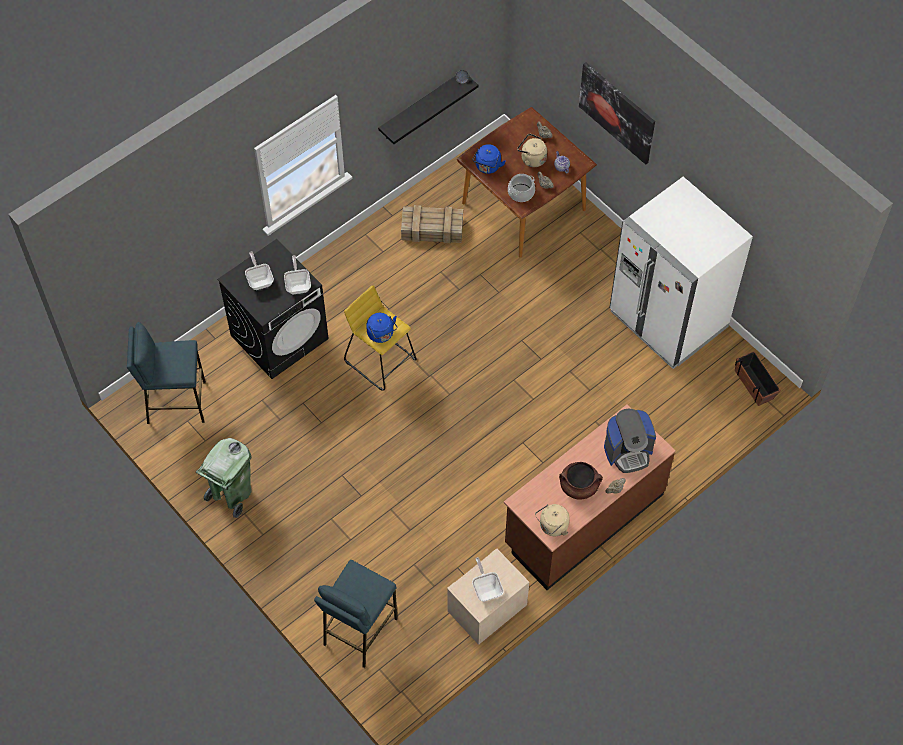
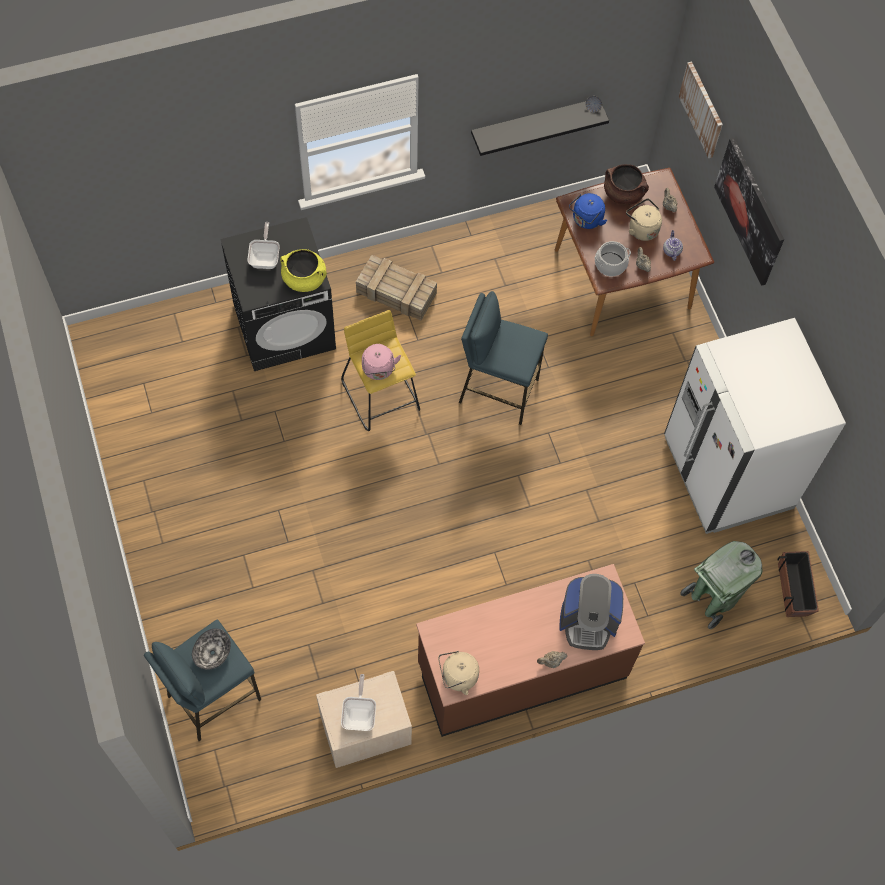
camera: 20 degrees right, 5 degrees up
blue stool [127,322,206,424] -> blue stool moved to [459,291,548,425]
green trash can [196,438,252,518] -> green trash can moved to [680,541,763,629]
frying pan [284,255,311,294] -> yellow cooking pot [280,249,327,292]
blue kettle [366,313,397,343] -> pink kettle [362,344,401,380]
crate [401,205,463,243] -> crate moved to [356,255,437,320]
brown cooking pot [559,462,603,499] -> brown cooking pot moved to [604,164,649,205]
none -> bowl [192,628,231,670]
none -> picture [679,61,723,158]

